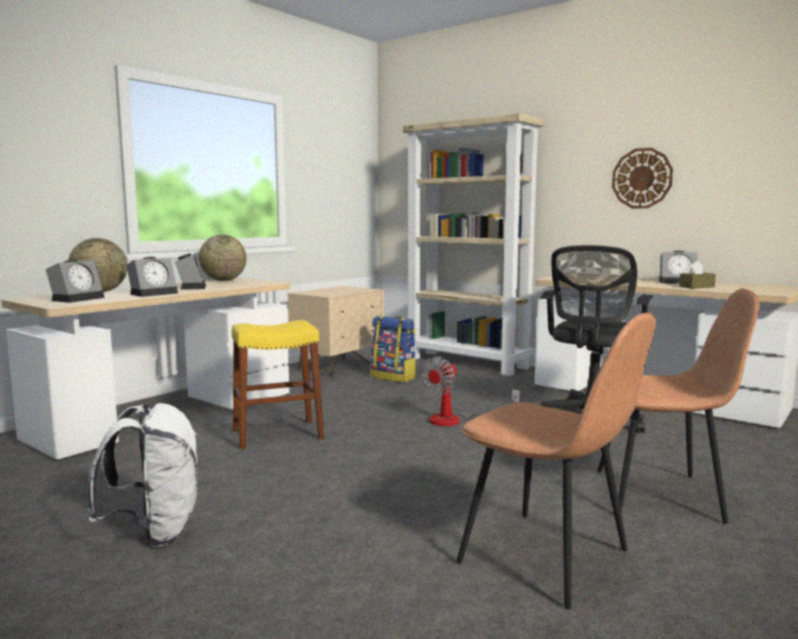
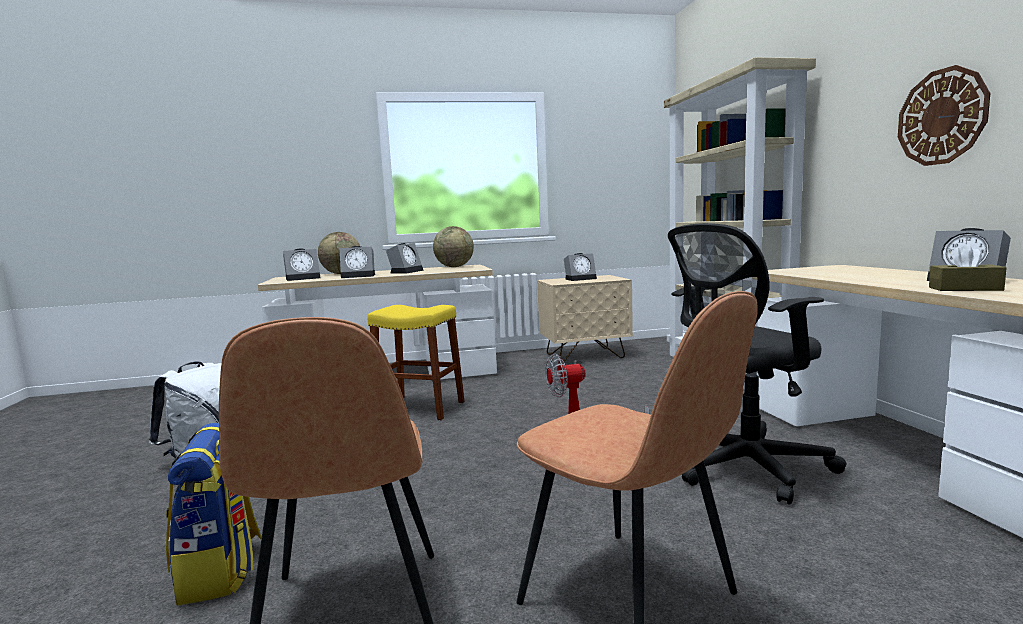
camera: 40 degrees right, 0 degrees up
backpack [370,316,416,383] -> backpack moved to [166,423,262,606]
none -> alarm clock [564,253,597,281]

